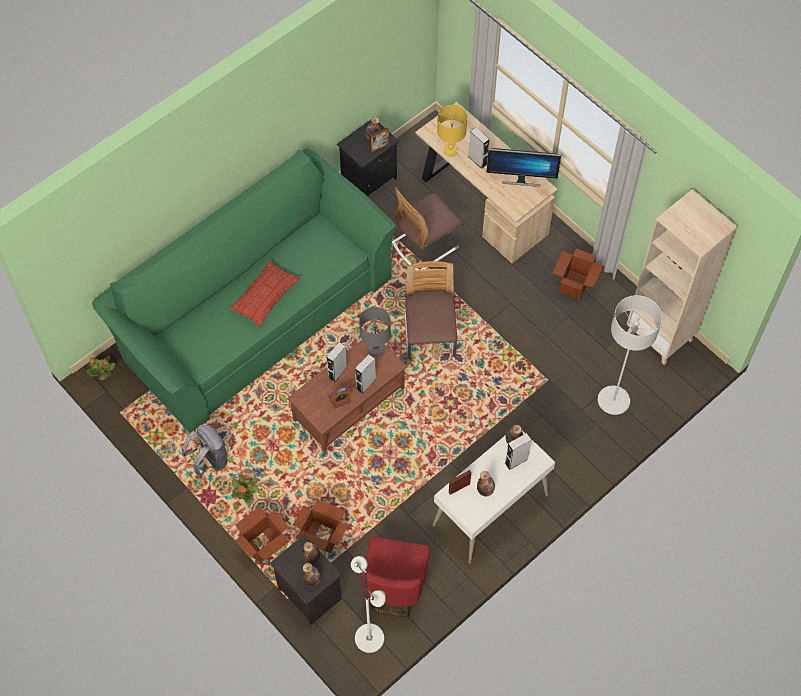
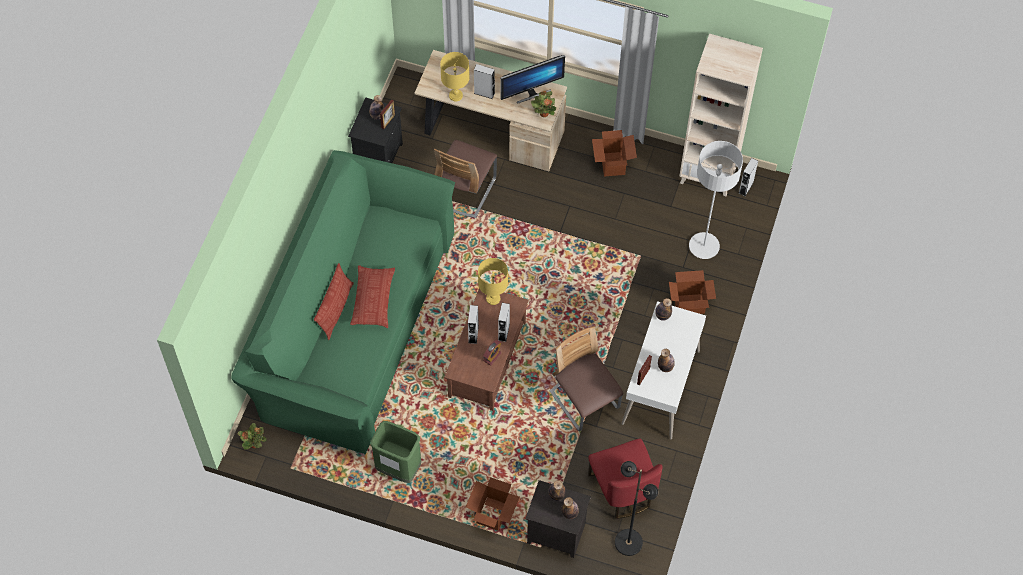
camera: 30 degrees left, 0 degrees up
grey backpack [182,425,228,478] -> green trash can [370,421,421,483]
potted plant [231,475,258,504] -> potted plant moved to [531,91,556,117]
cardboard box [293,499,348,553] -> cardboard box moved to [669,270,716,314]
white floor lamp [351,556,386,653] -> black floor lamp [615,461,659,556]
grey table lamp [359,307,391,356] -> yellow table lamp [478,258,508,305]
chair [405,261,457,359] -> chair moved to [550,326,623,431]
grey speaker [505,433,532,470] -> grey speaker moved to [739,158,758,196]
none -> pillow [314,263,354,340]

